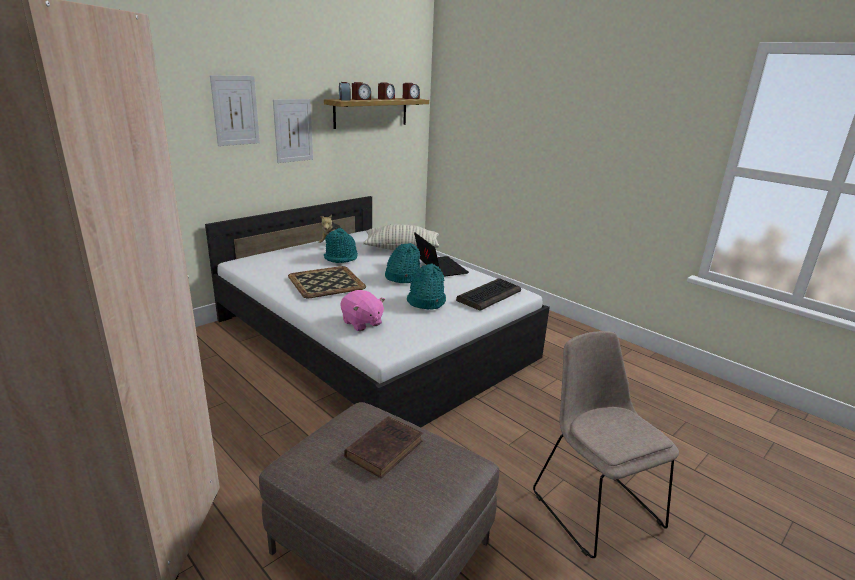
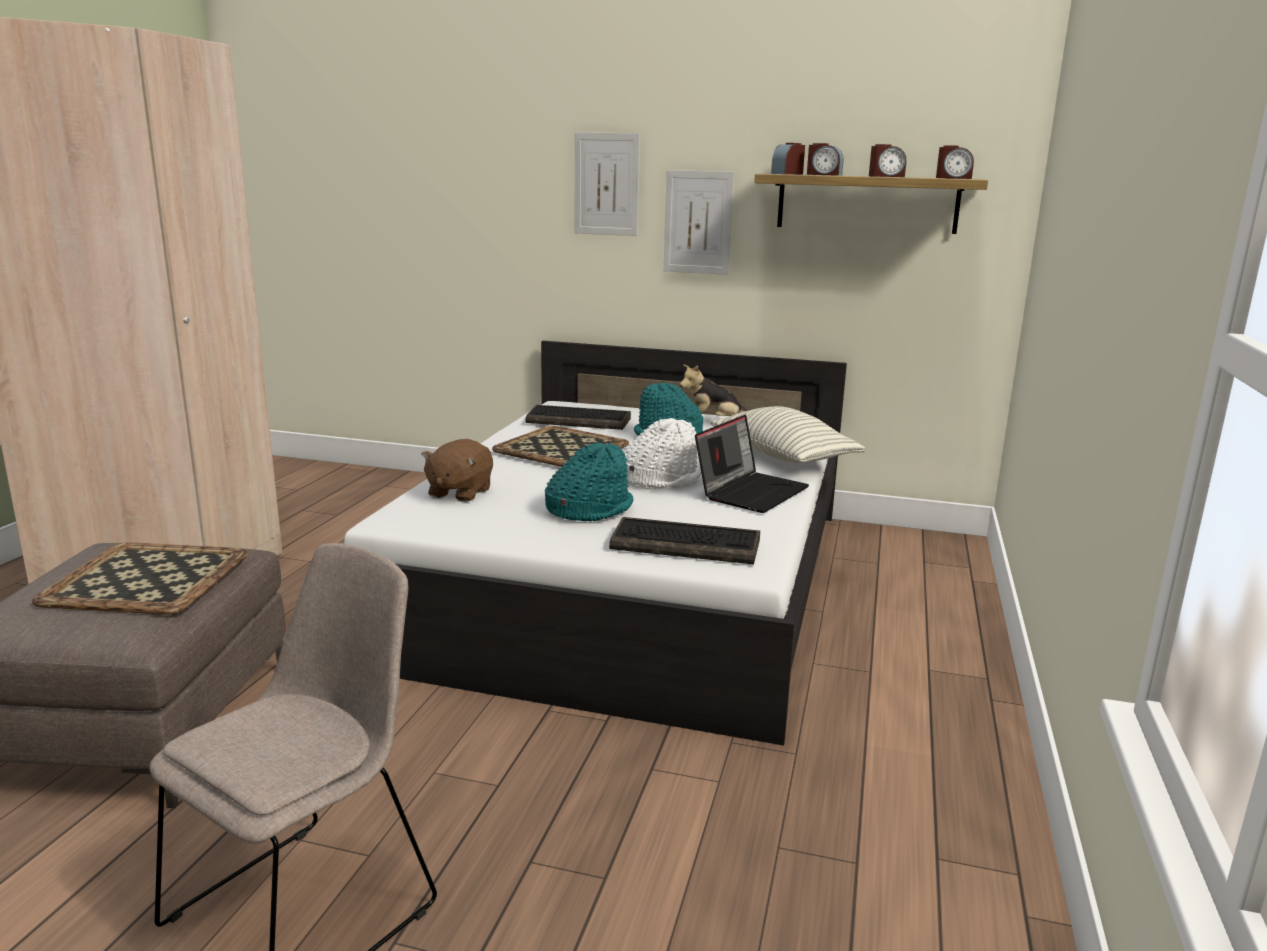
camera: 60 degrees right, 5 degrees down
pink plush toy [341,290,385,331] -> brown plush toy [421,439,493,502]
brown book [344,416,423,478] -> tray [32,542,248,615]
turquoise hat [385,243,420,283] -> white hat [624,418,702,489]
none -> keyboard [525,405,631,430]

